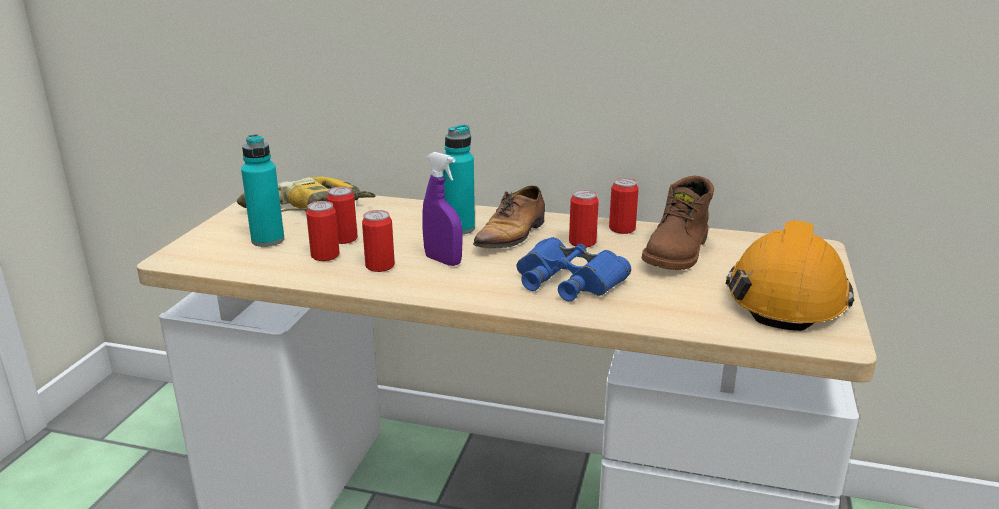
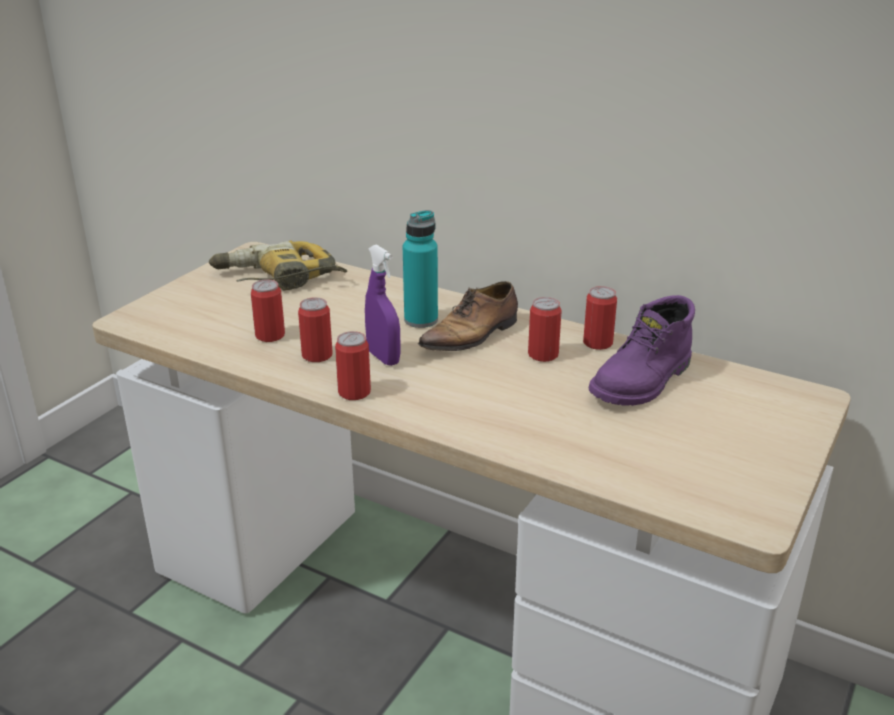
camera: 15 degrees right, 5 degrees up
turquoise bottle [241,134,284,247] -> none
can [327,186,358,244] -> can moved to [335,331,371,400]
blue binoculars [516,237,631,301] -> none
brown boot [642,176,714,270] -> purple boot [588,295,695,406]
orange hard hat [726,220,854,331] -> none

